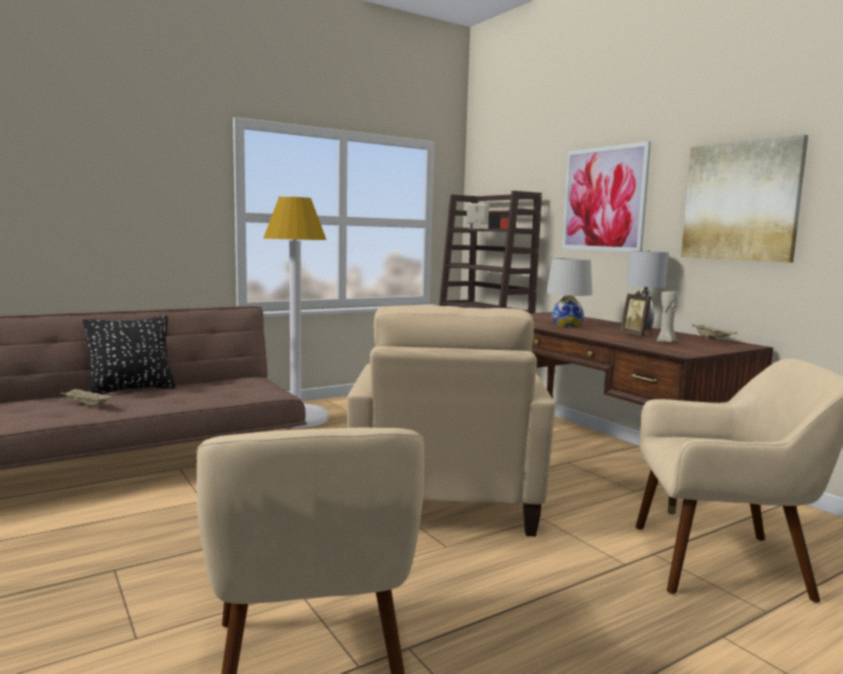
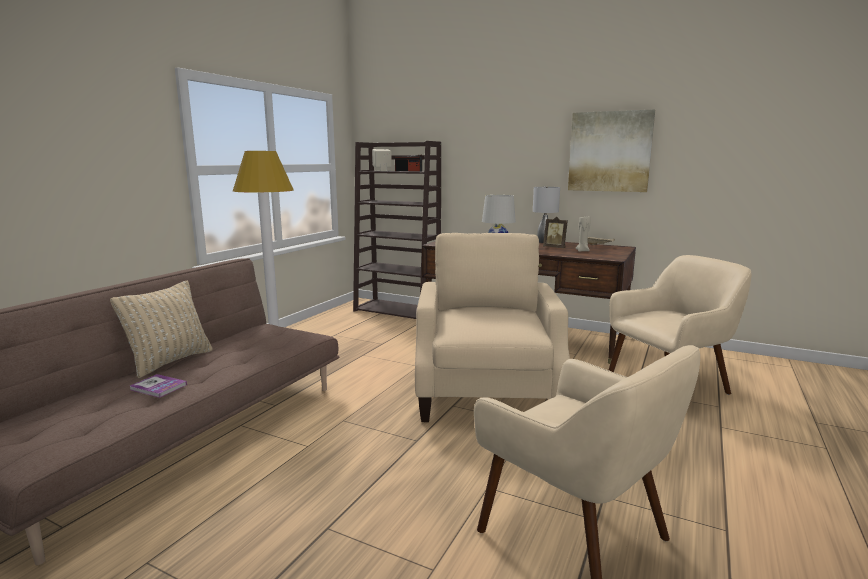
camera: 30 degrees left, 5 degrees up
beige tray [60,388,113,407] -> book [130,374,187,398]
black pillow [83,316,176,394] -> beige pillow [110,280,213,378]
beige armchair [347,305,555,536] -> beige armchair turned 150 degrees counterclockwise [415,233,570,422]
picture [562,141,651,252] -> none

